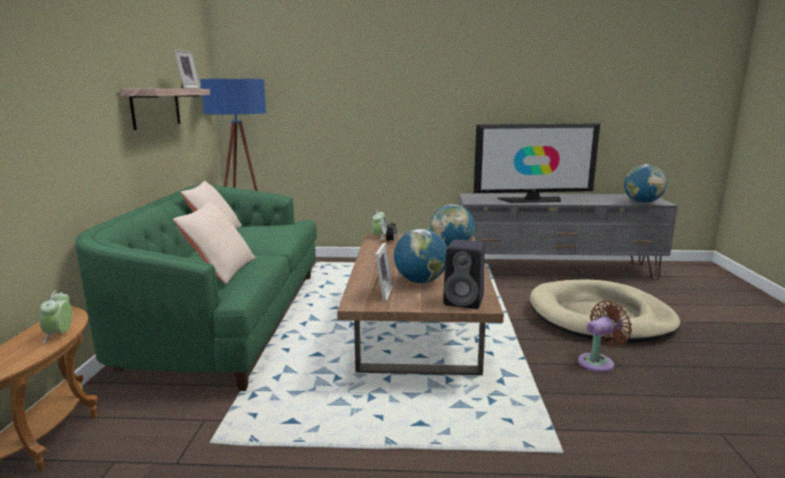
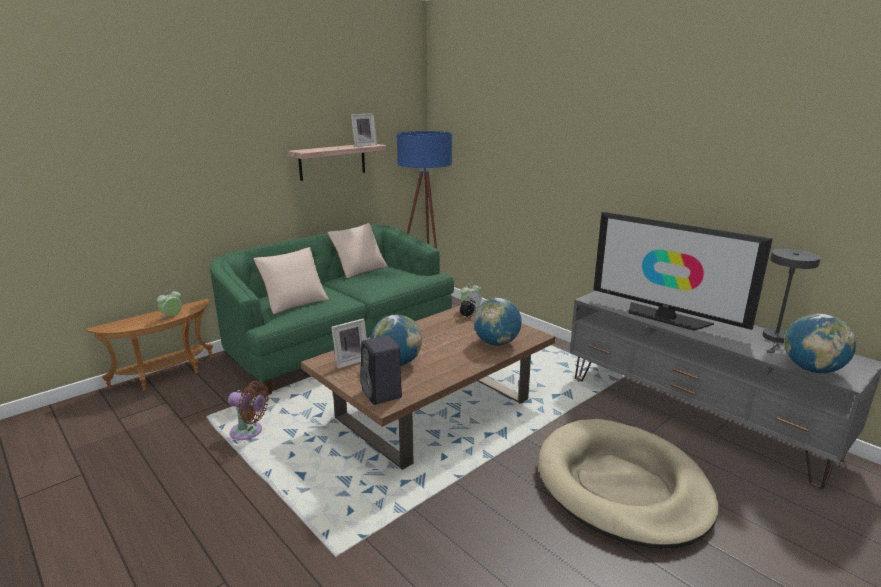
camera: 45 degrees right, 5 degrees up
brown fan [578,301,632,372] -> brown fan moved to [228,381,269,440]
none -> grey table lamp [763,249,821,353]

